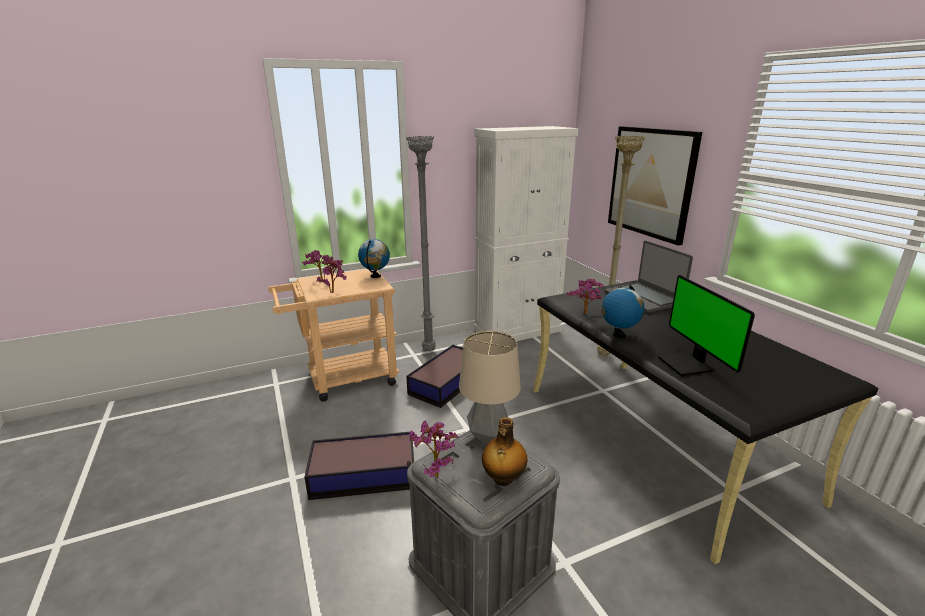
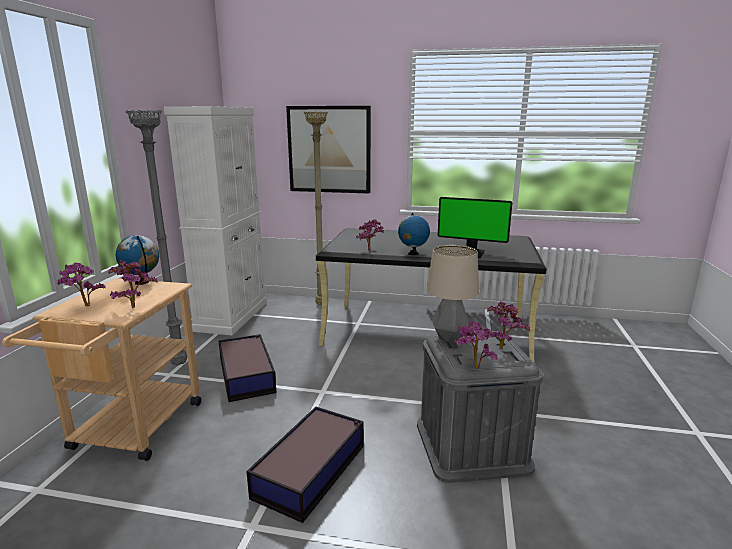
camera: 55 degrees left, 5 degrees down
bottle [482,417,528,486] -> potted plant [487,301,530,350]
laptop [605,241,693,313] -> none

